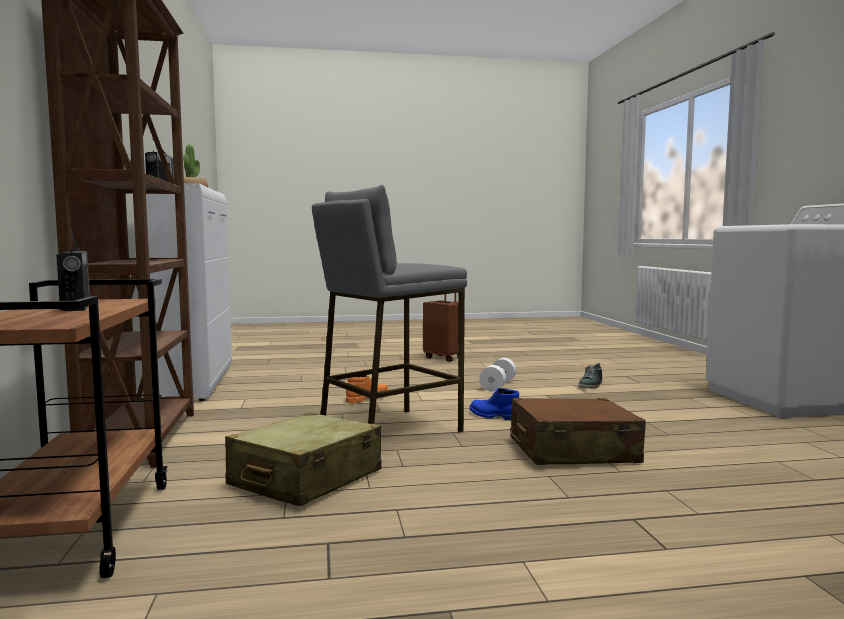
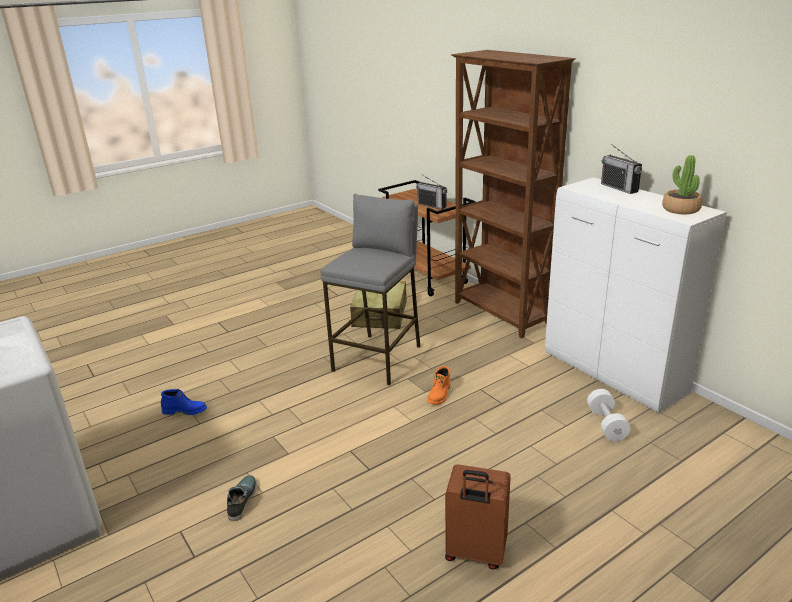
camera: 155 degrees right, 20 degrees up
blue boot [469,388,519,421] -> blue boot moved to [161,389,207,415]
white dumbbell [479,358,516,392] -> white dumbbell moved to [587,389,631,441]
brown suitcase [510,398,646,465] -> none

